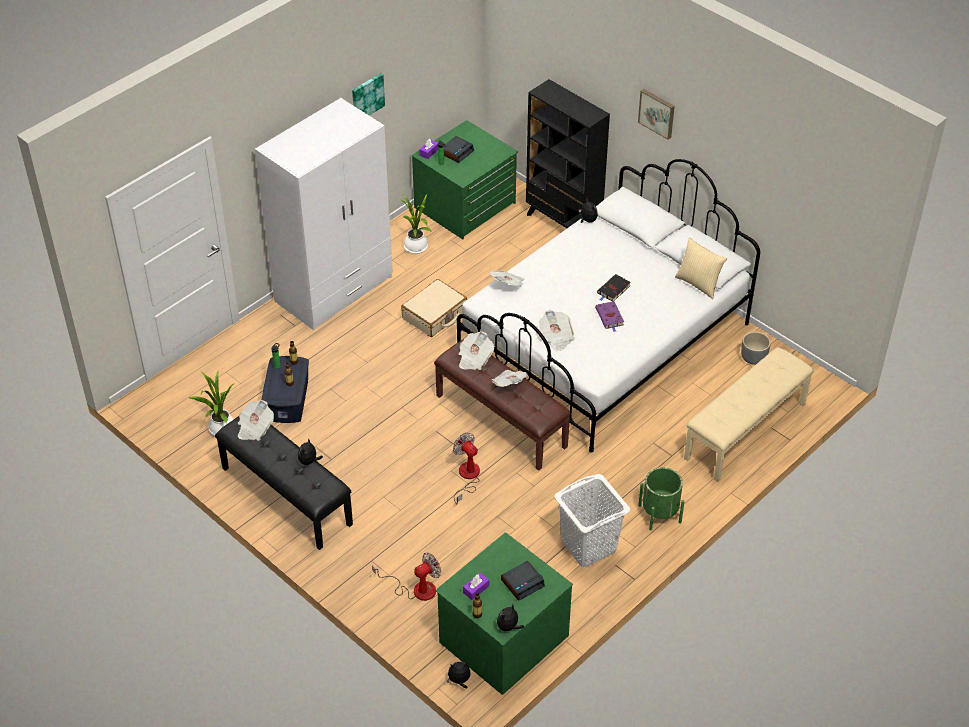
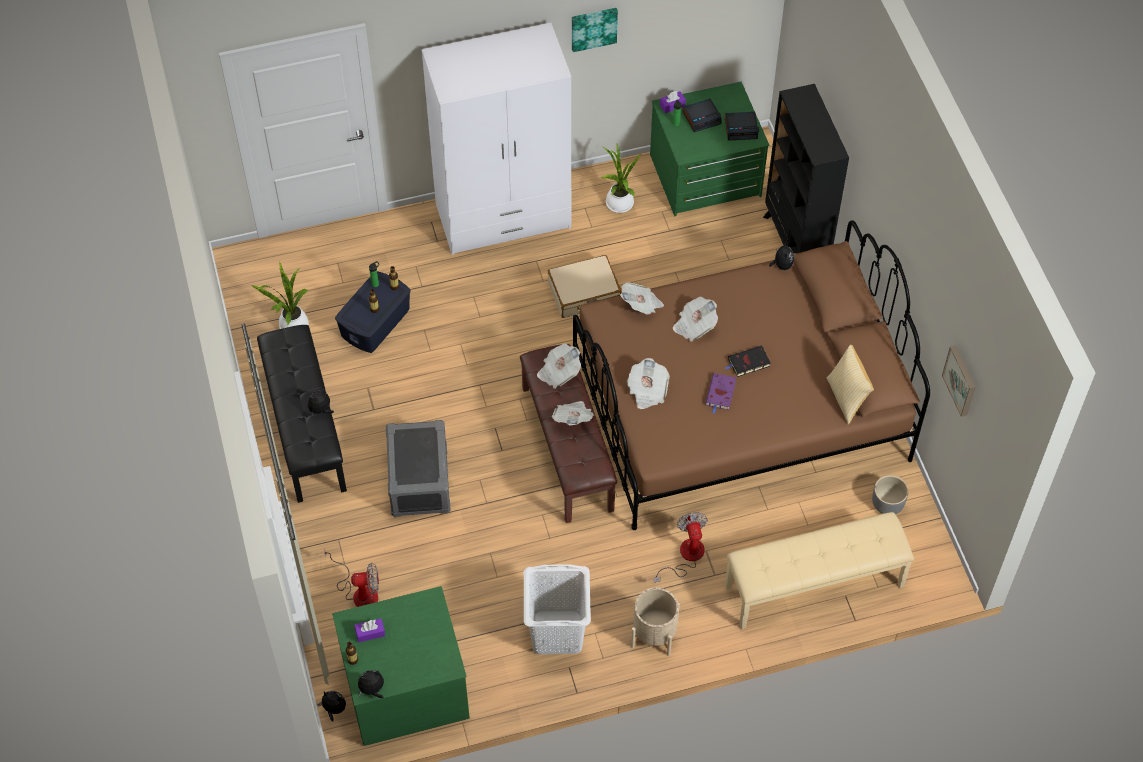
camera: 30 degrees right, 10 degrees up
newspaper [238,400,274,441] -> newspaper moved to [673,297,718,342]
fan [453,433,480,504] -> fan moved to [654,512,708,583]
white bed [457,159,760,453] -> brown bed [573,220,930,530]
alarm clock [501,561,545,601] -> alarm clock moved to [725,112,759,140]
picture [638,89,675,140] -> picture moved to [942,345,976,417]
green planter [638,467,685,531] -> beige planter [631,588,680,656]
none -> grey storage box [386,420,451,517]

